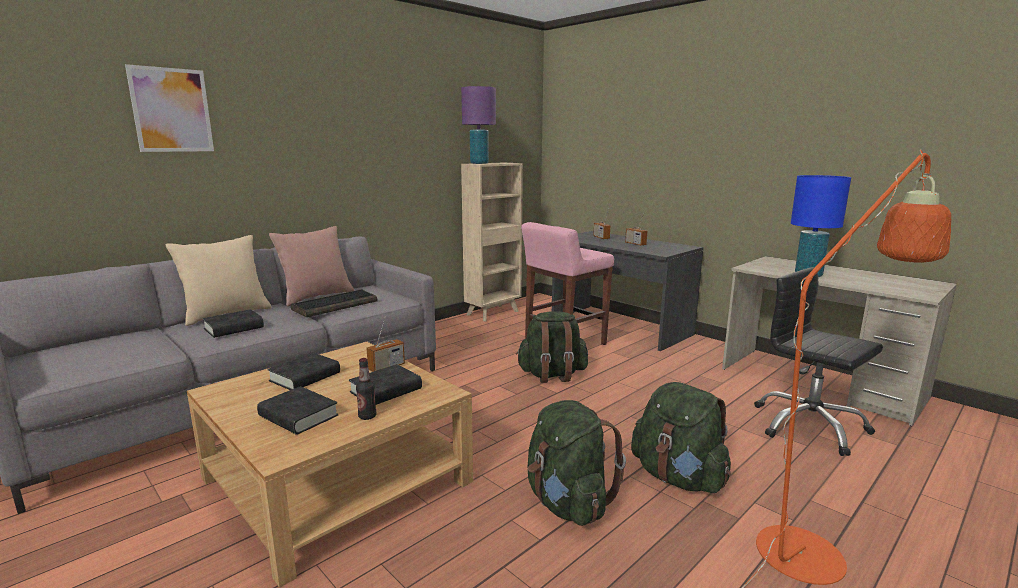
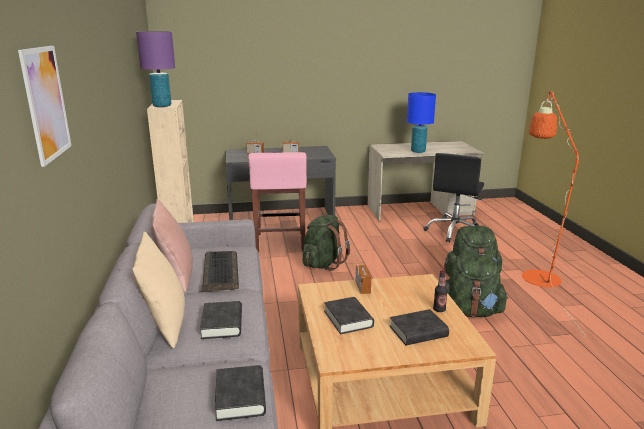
camera: 55 degrees left, 5 degrees up
black book [349,364,422,405] -> black book moved to [215,365,266,421]
black office chair [754,267,883,456] -> black office chair turned 60 degrees counterclockwise [424,153,484,243]

